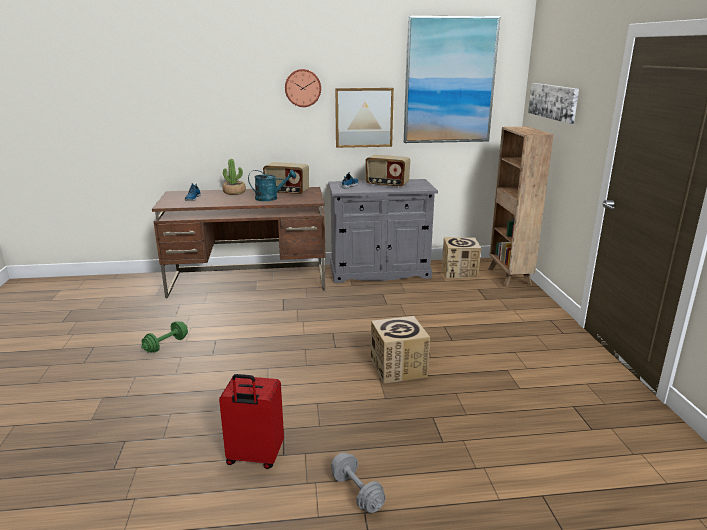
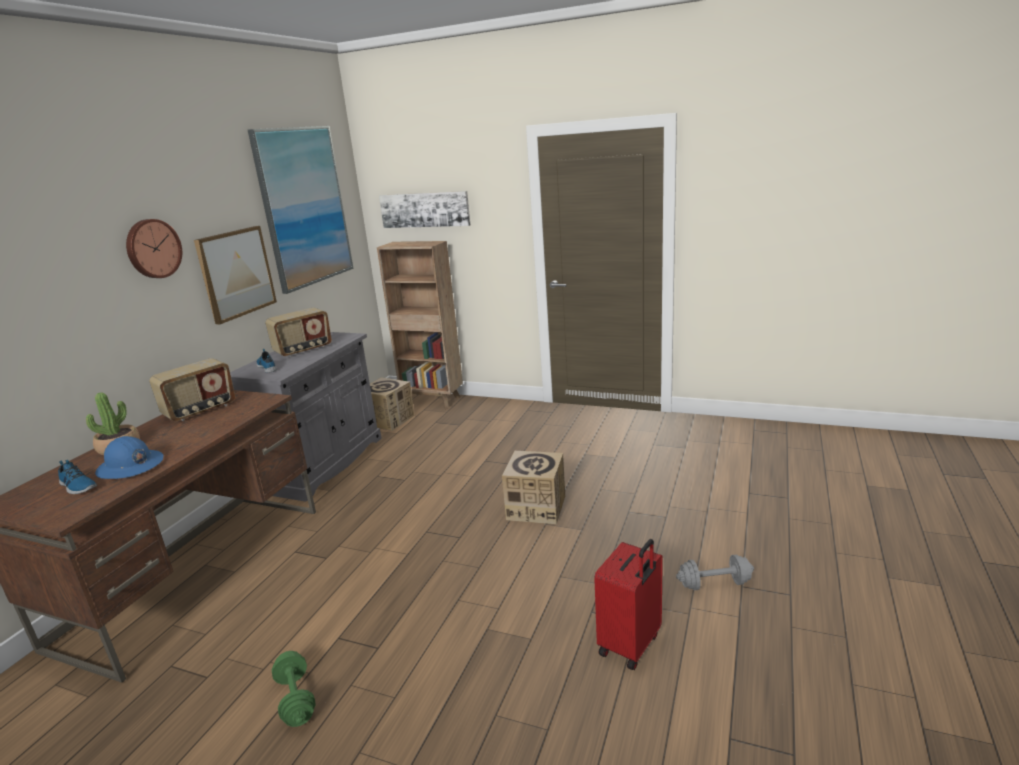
camera: 60 degrees left, 0 degrees up
turquoise watering can [248,170,296,201] -> none
none -> blue hard hat [95,436,164,479]

